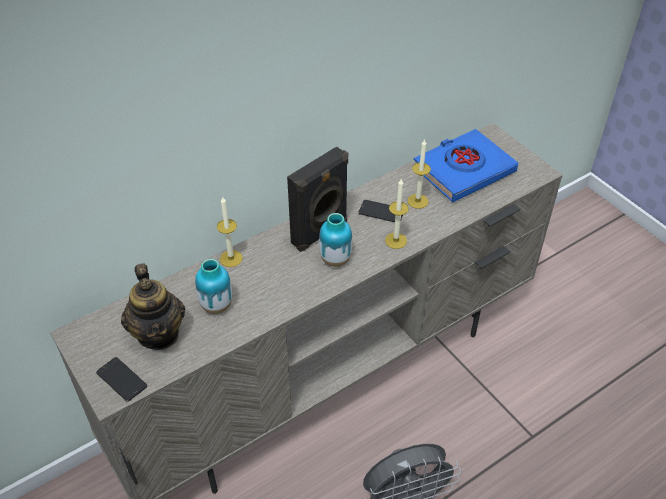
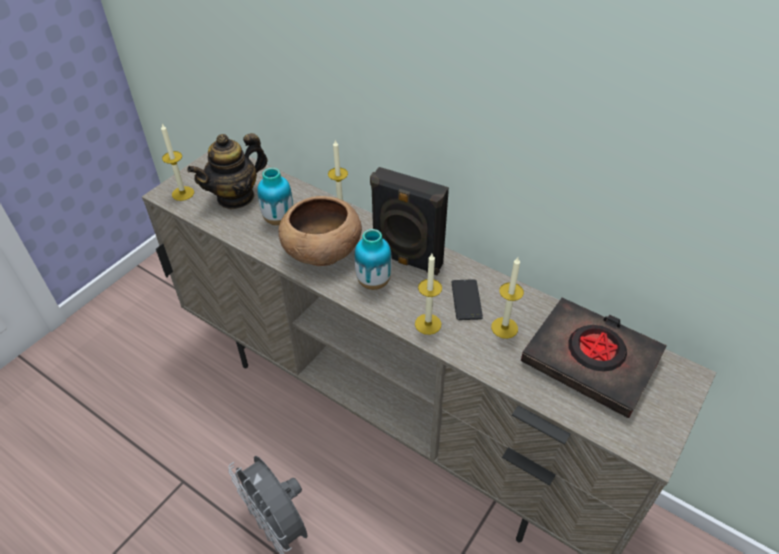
camera: 70 degrees right, 0 degrees up
phone [96,357,147,402] -> candle [161,124,194,201]
blue book [414,129,518,202] -> black book [521,298,667,418]
none -> brown bowl [278,196,362,266]

